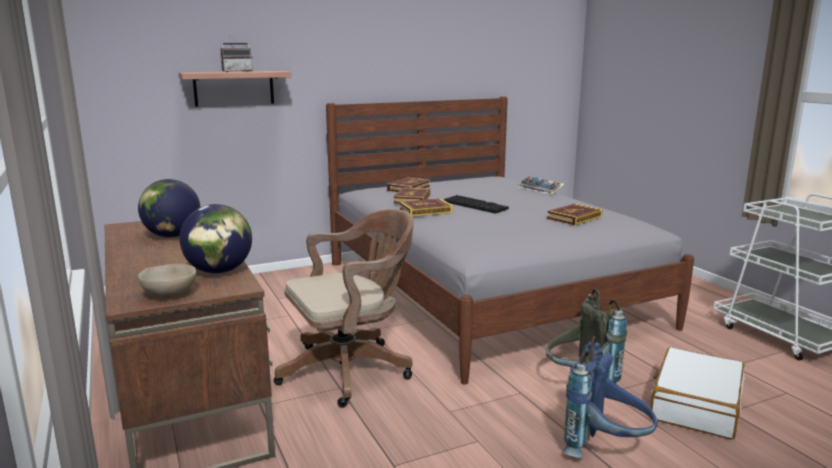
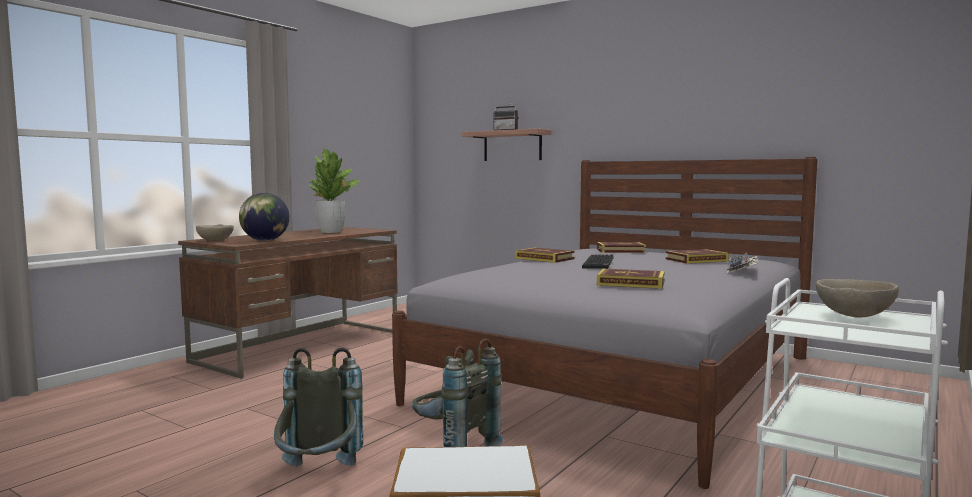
camera: 60 degrees right, 10 degrees down
globe [138,179,200,237] -> potted plant [308,149,361,233]
brown office chair [274,209,414,408] -> none
book [394,187,430,204] -> book moved to [666,249,729,264]
blue backpack [562,336,658,458] -> grey backpack [274,348,363,466]
none -> beige bowl [816,279,899,318]

